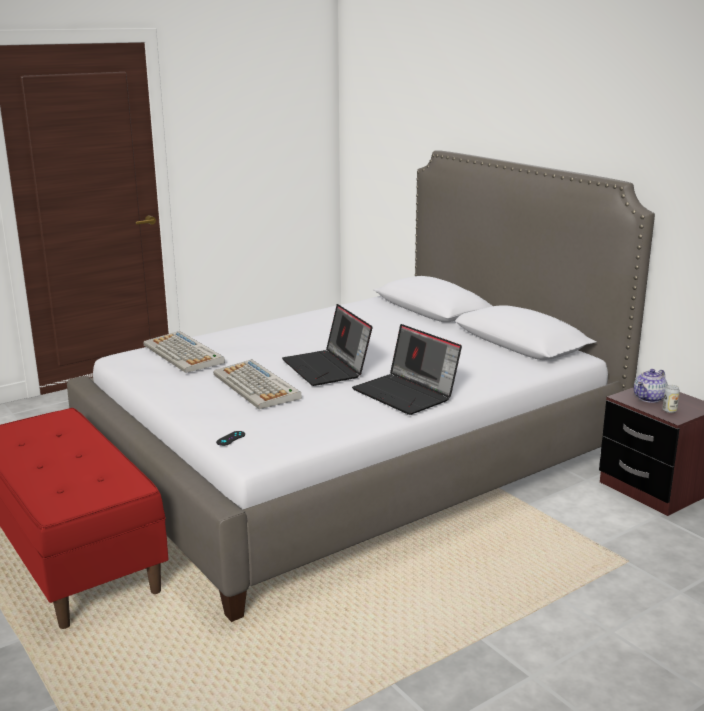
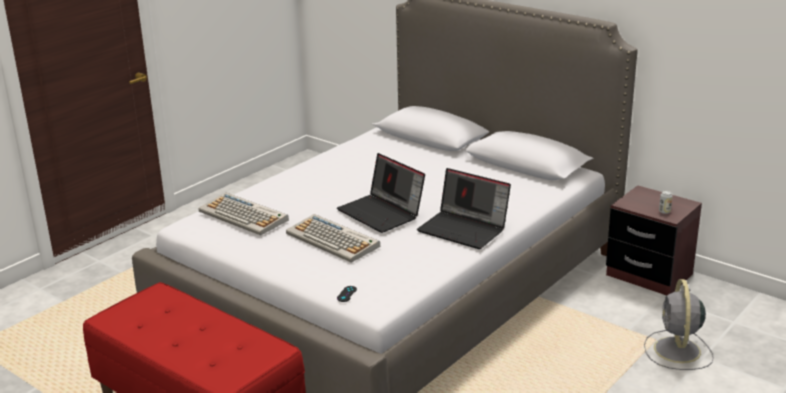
camera: 15 degrees left, 5 degrees up
teapot [634,369,668,403] -> none
none -> grey fan [644,279,714,370]

